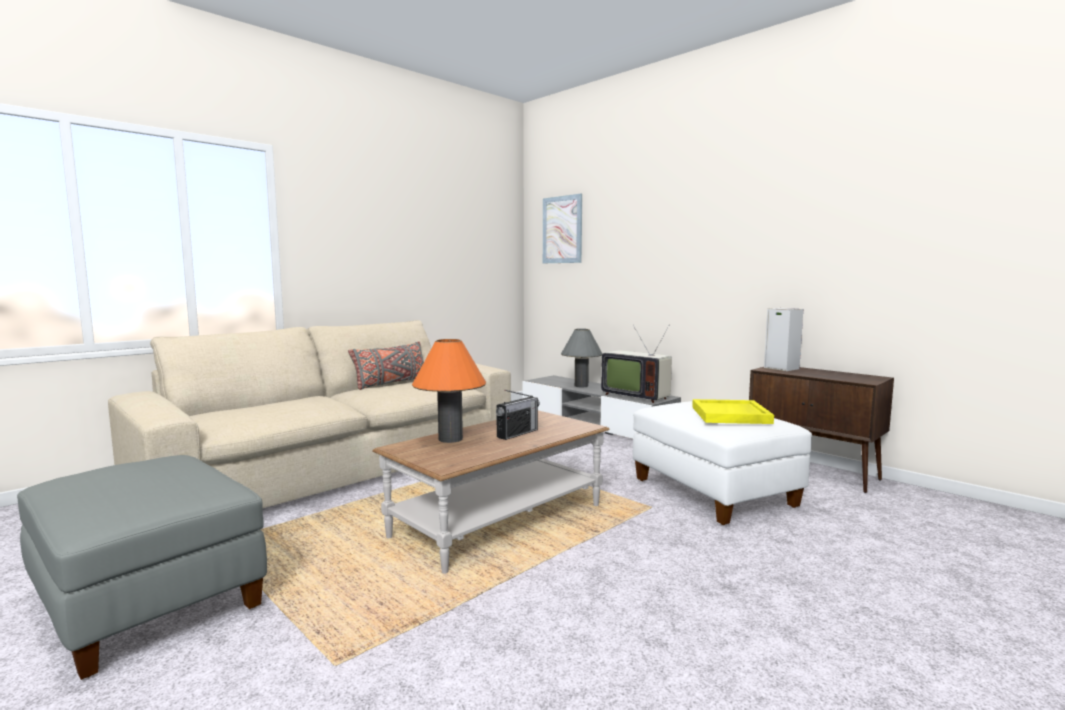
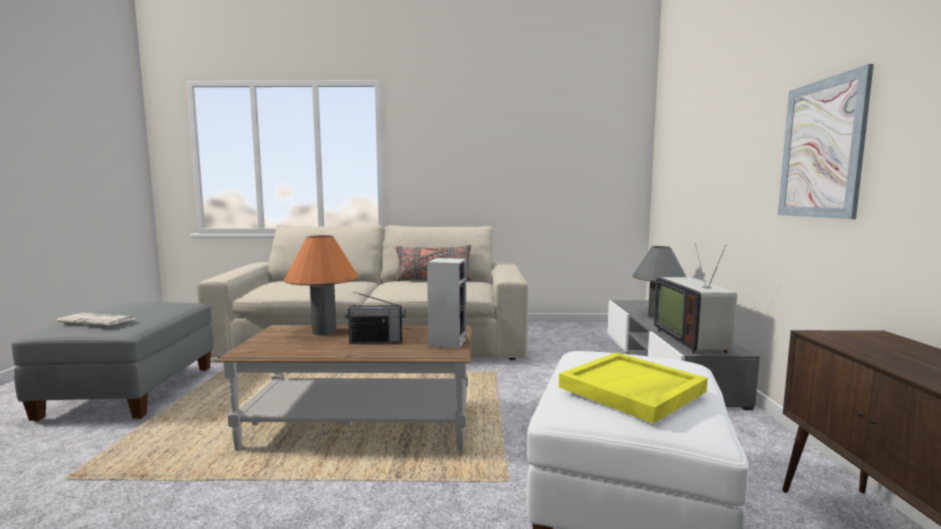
camera: 45 degrees right, 0 degrees up
picture [543,194,582,263] -> picture moved to [778,64,874,219]
speaker [764,308,803,371] -> speaker moved to [427,258,466,349]
none -> newspaper [56,313,136,326]

